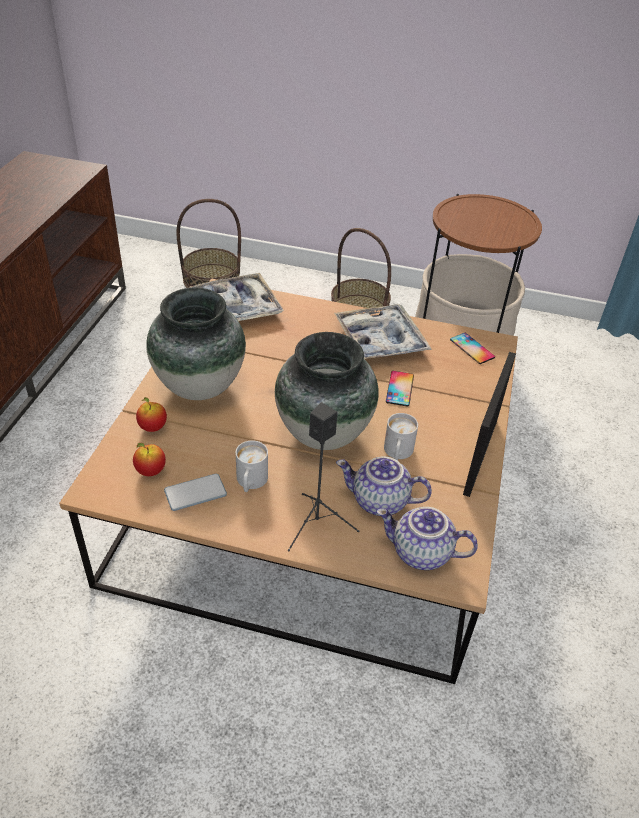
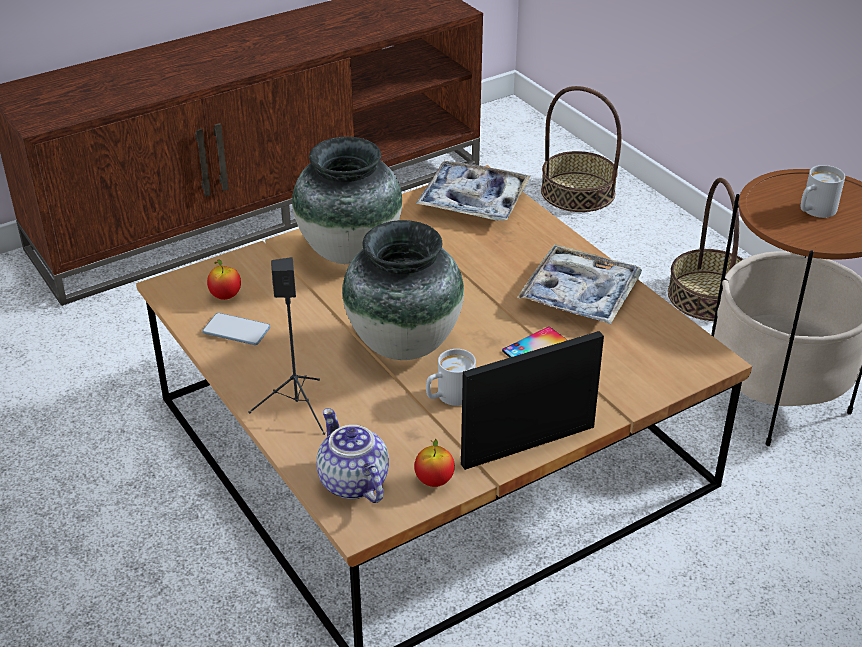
camera: 45 degrees right, 5 degrees down
apple [136,397,167,432] -> apple moved to [414,439,455,487]
white mug [236,440,268,492] -> white mug moved to [801,165,845,218]
teapot [336,456,432,516] -> none
phone [450,333,495,364] -> none

